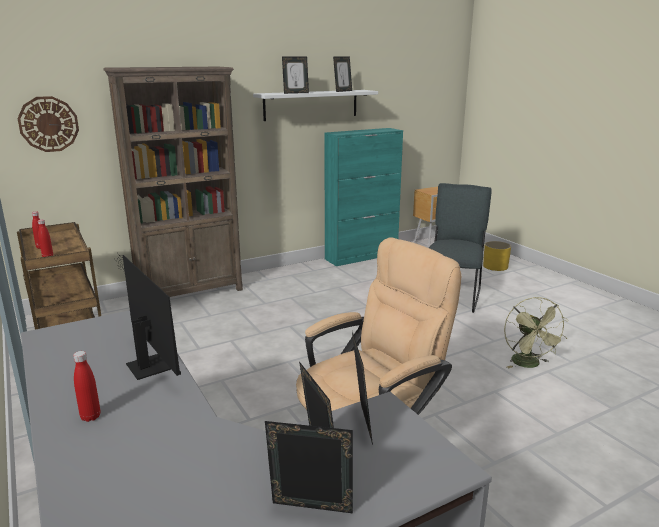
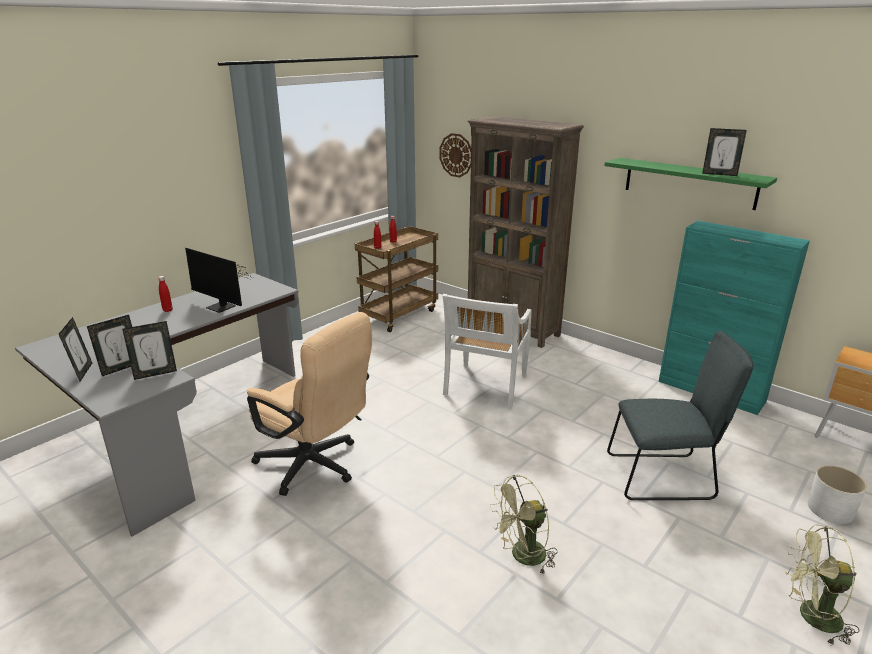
camera: 70 degrees right, 5 degrees up
monitor [114,253,181,380] -> monitor turned 90 degrees clockwise [185,248,250,313]
white shelf [253,90,378,121] -> green shelf [604,158,777,210]
picture frame [282,57,309,94] -> none
yellow planter [483,241,511,271] -> white planter [808,466,867,524]
none -> white chair [443,294,531,408]
none -> green fan [784,524,860,645]

